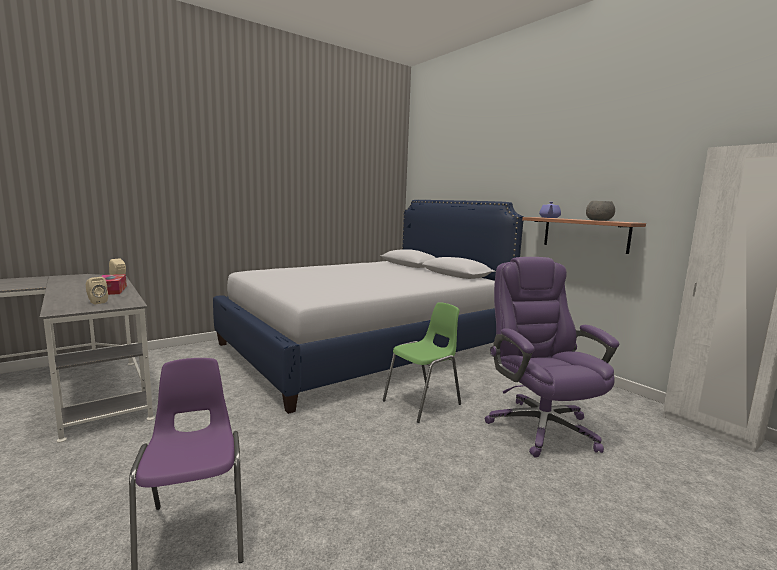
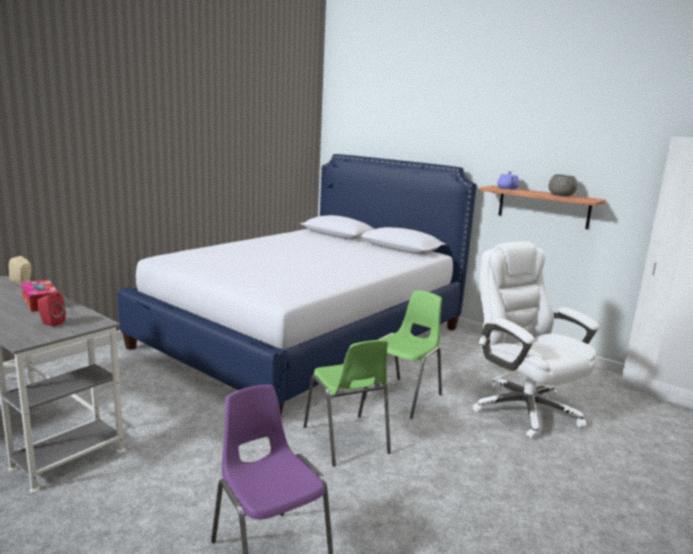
camera: 15 degrees left, 5 degrees up
beige speaker [86,277,108,304] -> red speaker [37,292,66,327]
purple office chair [485,257,619,458] -> white office chair [473,241,599,440]
none -> green chair [303,340,391,466]

